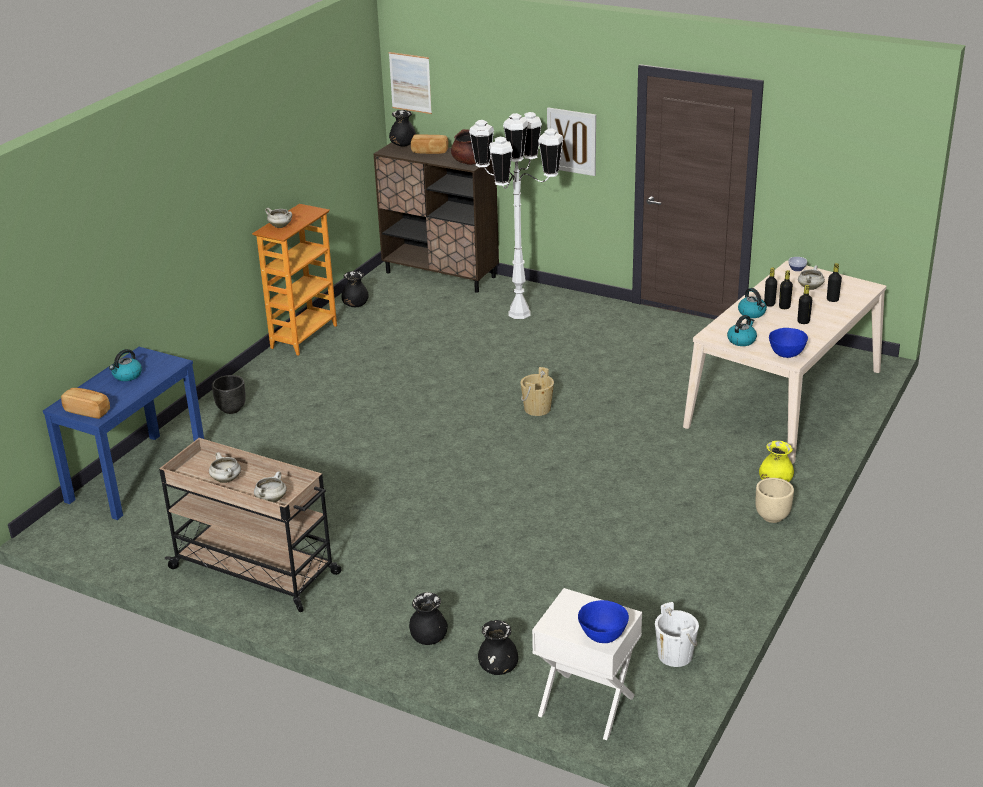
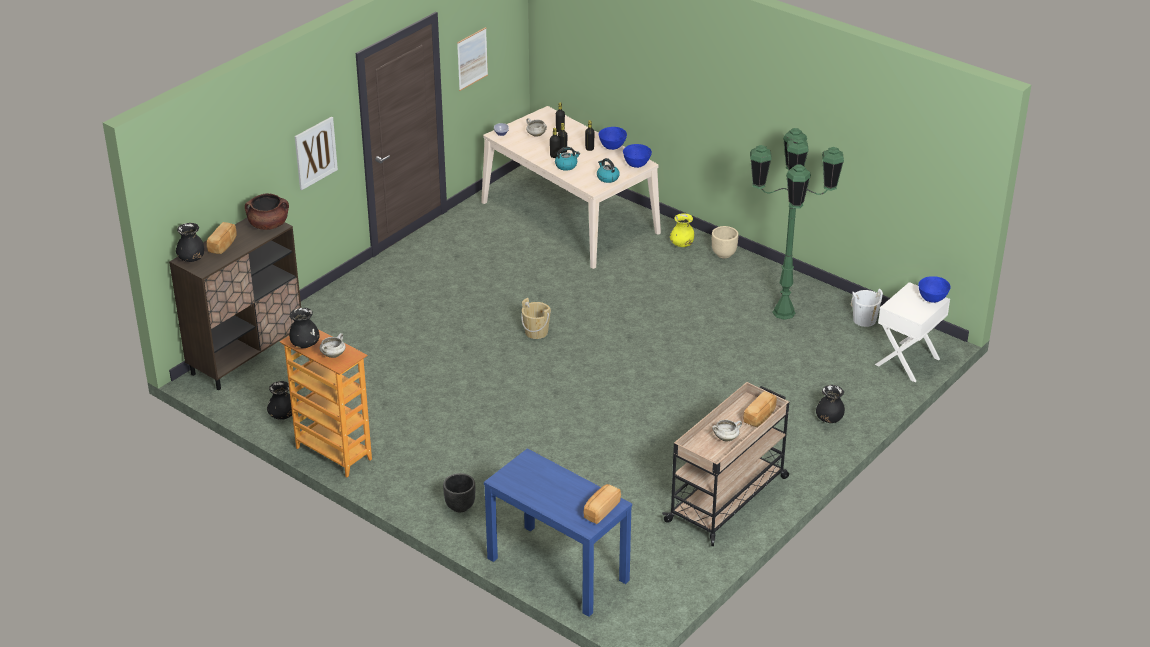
camera: 80 degrees left, 5 degrees up
kettle [109,349,142,381] -> none
white cooking pot [254,471,287,503] -> bread [743,391,777,427]
picture [389,52,432,114] -> picture moved to [457,27,488,91]
white floor lamp [469,112,564,319] -> none
black vase [478,620,518,675] -> black vase moved to [289,308,319,348]
none -> blue bowl [599,127,627,150]
none -> green floor lamp [750,128,844,320]

